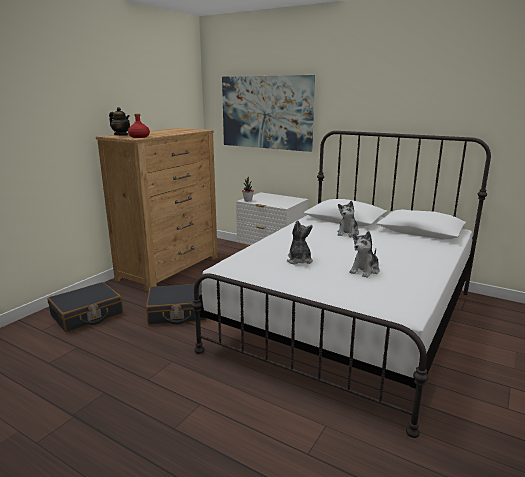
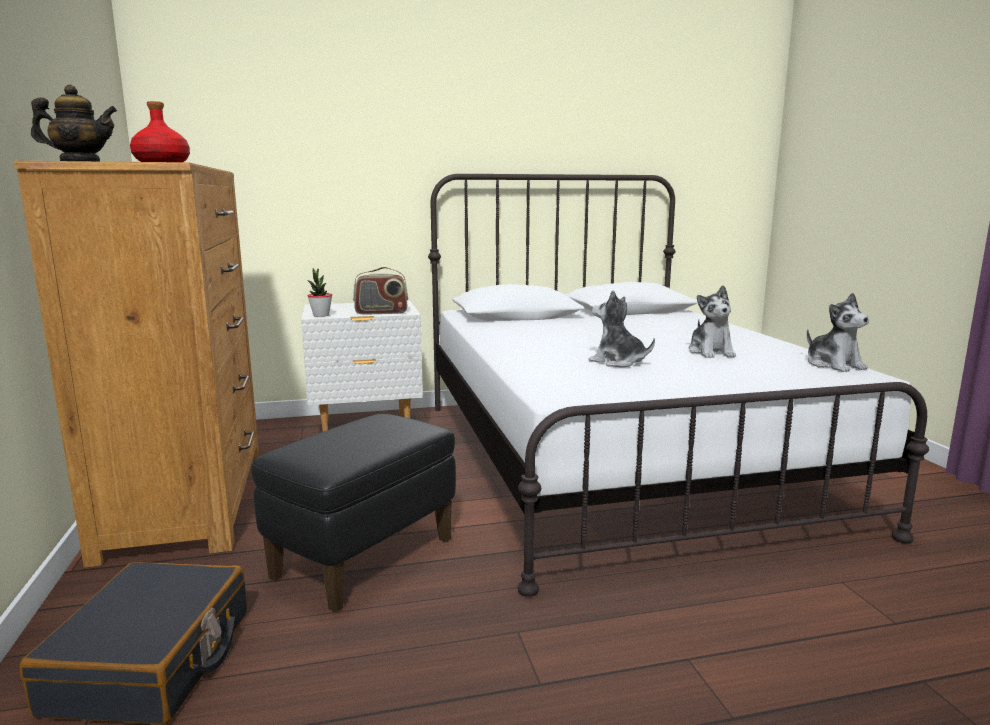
camera: 45 degrees left, 5 degrees down
black suitcase [146,283,208,325] -> black ottoman [251,414,456,613]
picture [222,75,315,152] -> none
plush toy [337,201,359,238] -> plush toy moved to [807,293,869,372]
none -> radio [353,267,408,315]

